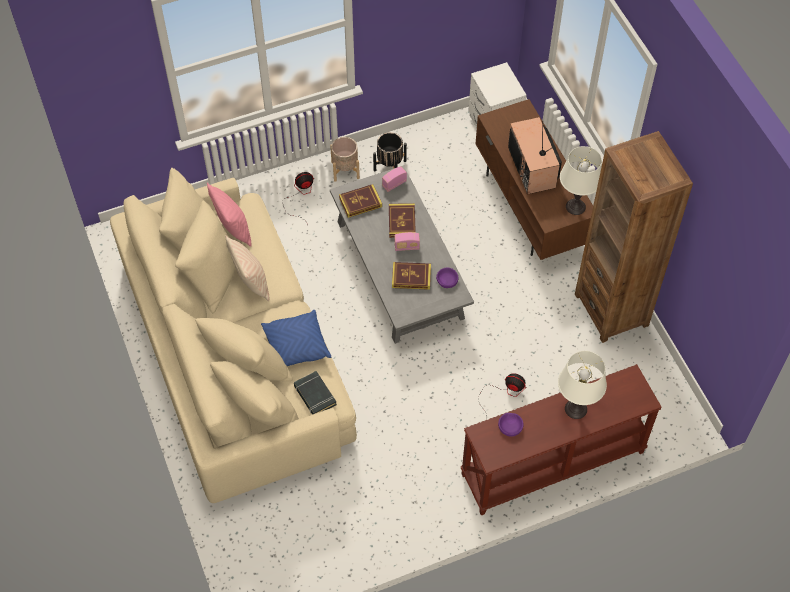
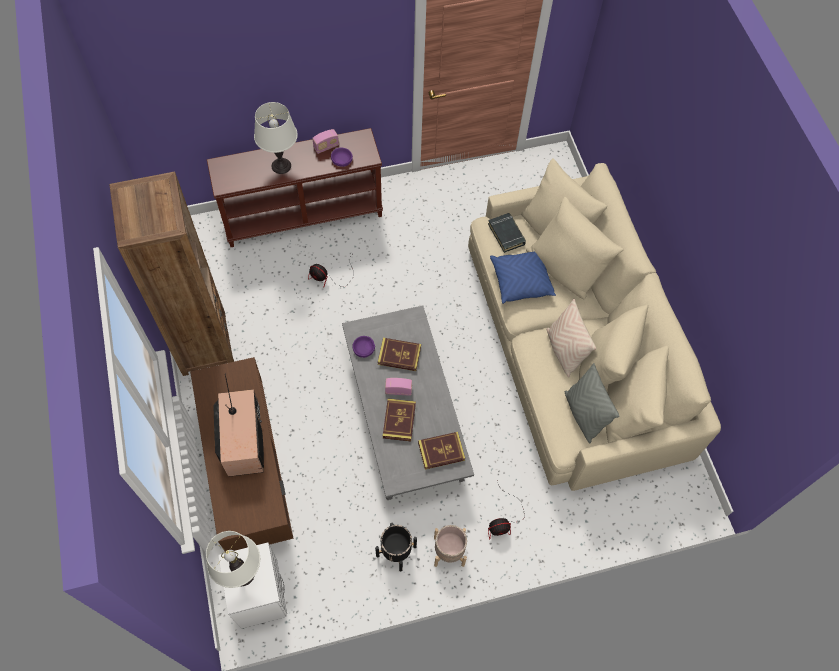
camera: 175 degrees left, 5 degrees up
pink pillow [207,183,251,247] -> grey pillow [565,363,620,443]
radio [382,166,407,192] -> radio moved to [312,129,339,154]
white table lamp [560,146,602,215] -> white table lamp moved to [206,531,260,588]

